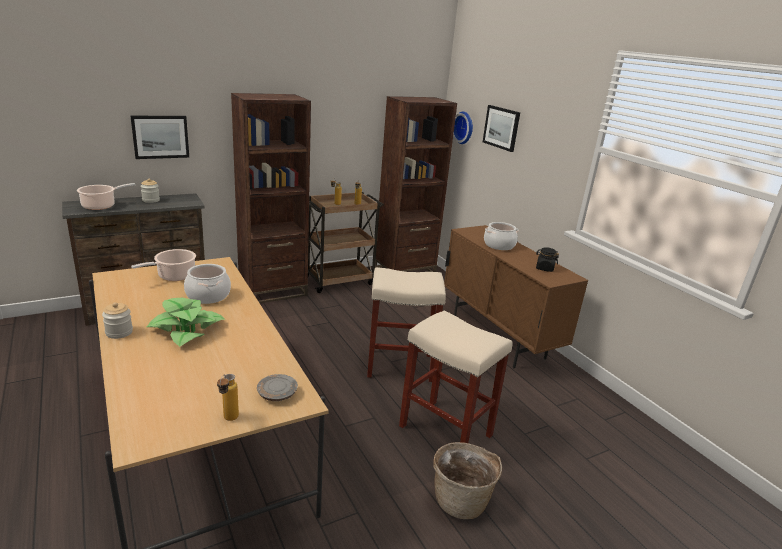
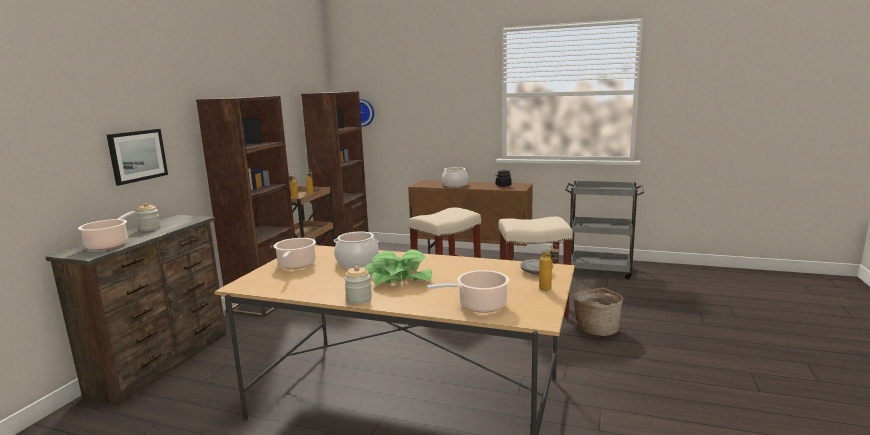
camera: 40 degrees left, 10 degrees down
picture [483,105,520,152] -> none
none -> cooking pot [427,270,509,313]
none -> grey cart [565,180,644,279]

